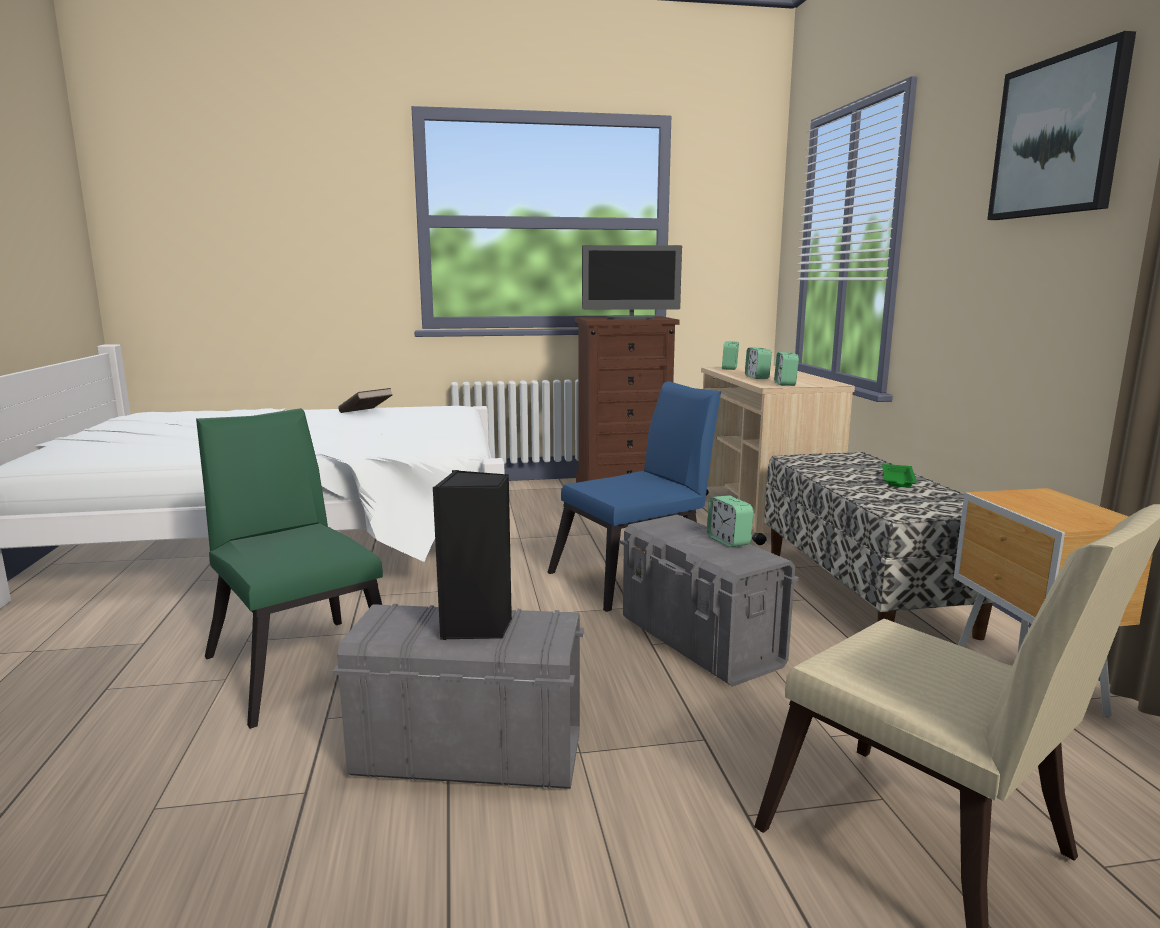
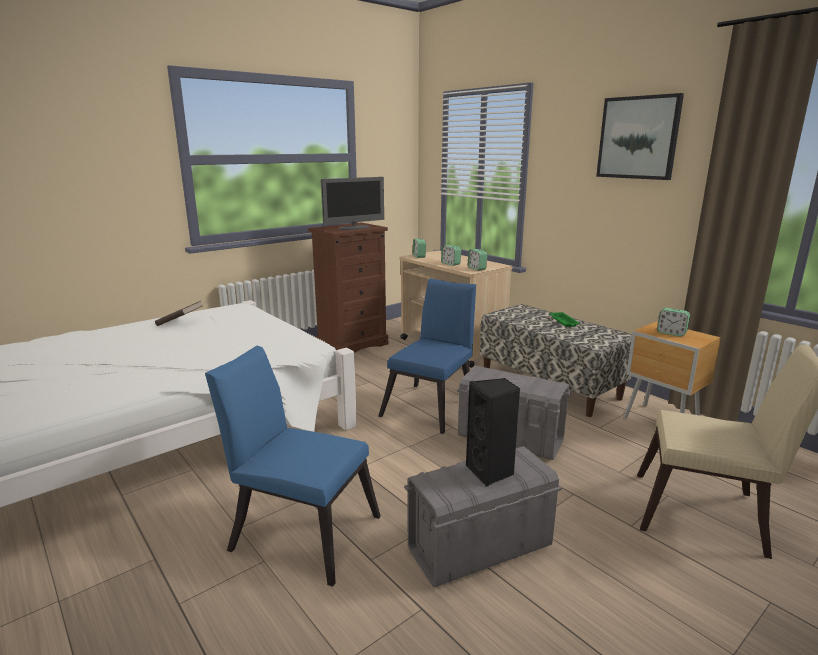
camera: 30 degrees left, 5 degrees up
green chair [196,408,383,729] -> blue chair [205,346,381,587]
alarm clock [707,495,753,547] -> alarm clock moved to [657,308,690,336]

